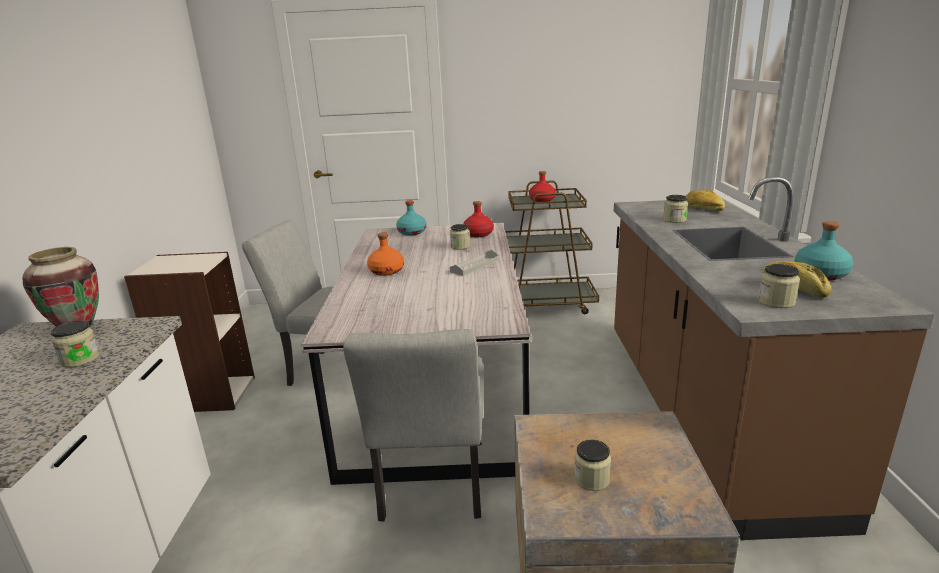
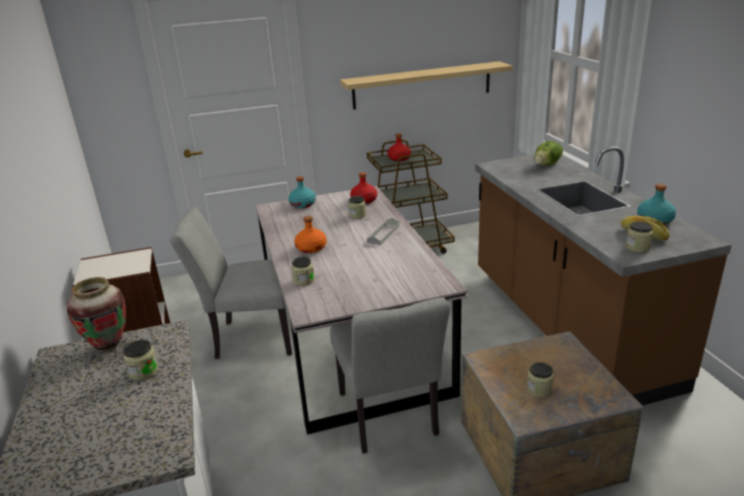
camera: 15 degrees left, 5 degrees up
jar [663,195,688,223] -> jar moved to [291,257,314,286]
bread [686,190,725,212] -> lettuce [534,141,563,166]
none -> shelf [340,61,513,110]

